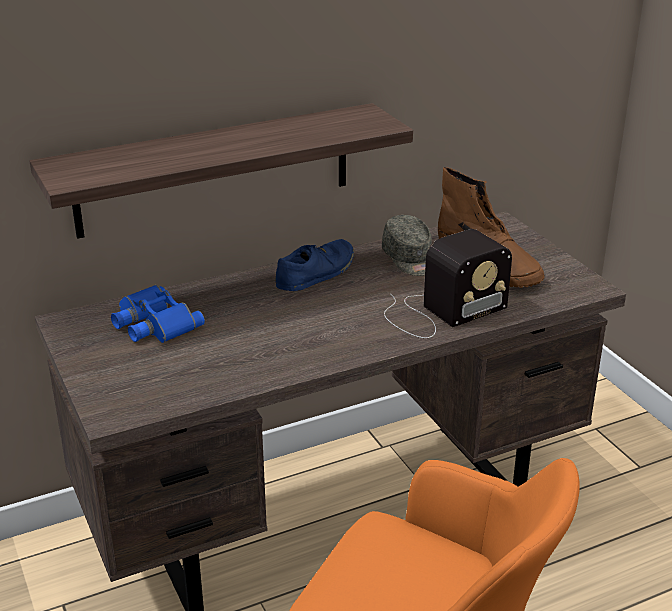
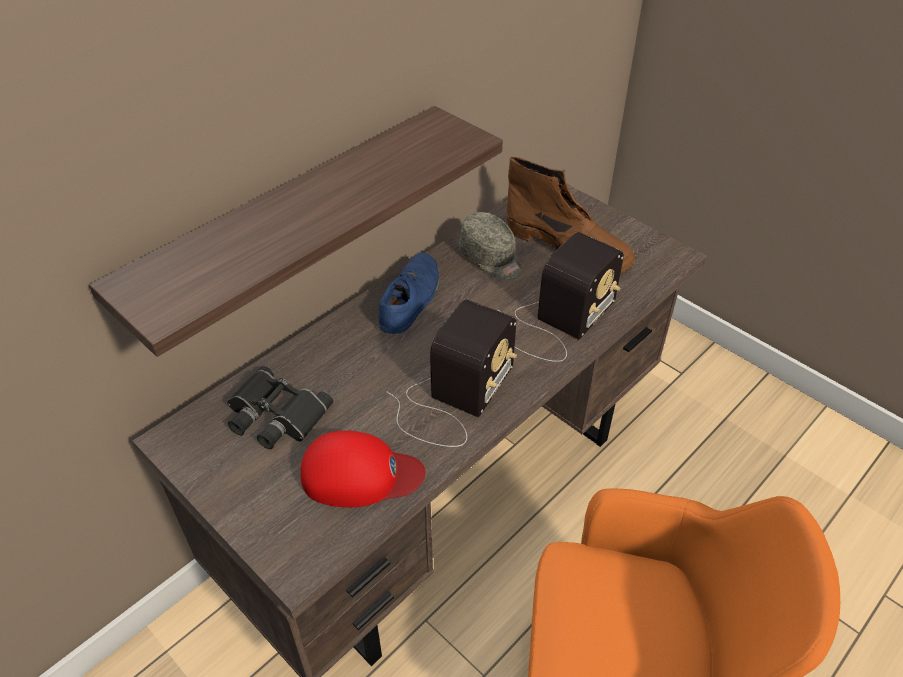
camera: 20 degrees left, 15 degrees up
blue binoculars [111,285,205,343] -> black binoculars [227,366,333,449]
none -> red cap [301,431,426,507]
none -> radio [387,300,517,447]

